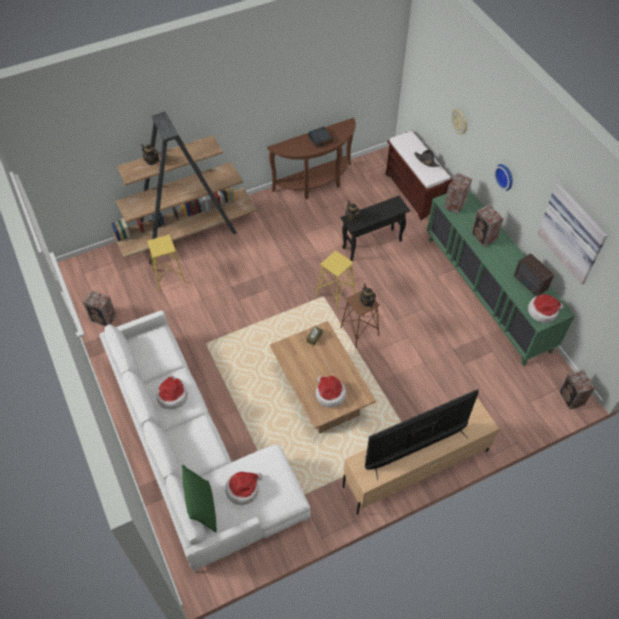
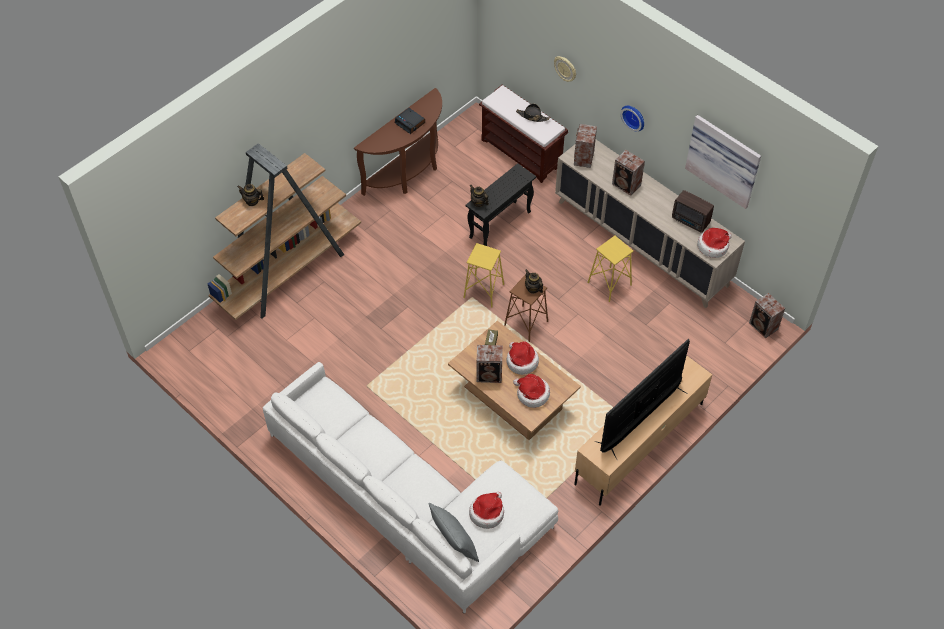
camera: 20 degrees left, 0 degrees up
speaker [83,290,117,326] -> speaker moved to [476,345,503,383]
yellow stool [147,234,186,291] -> yellow stool moved to [588,236,634,302]
hat [157,376,188,409] -> hat moved to [507,341,539,375]
green pillow [182,465,217,533] -> grey pillow [428,503,479,562]
green cabinet [427,190,575,366] -> beige cabinet [555,140,745,308]

